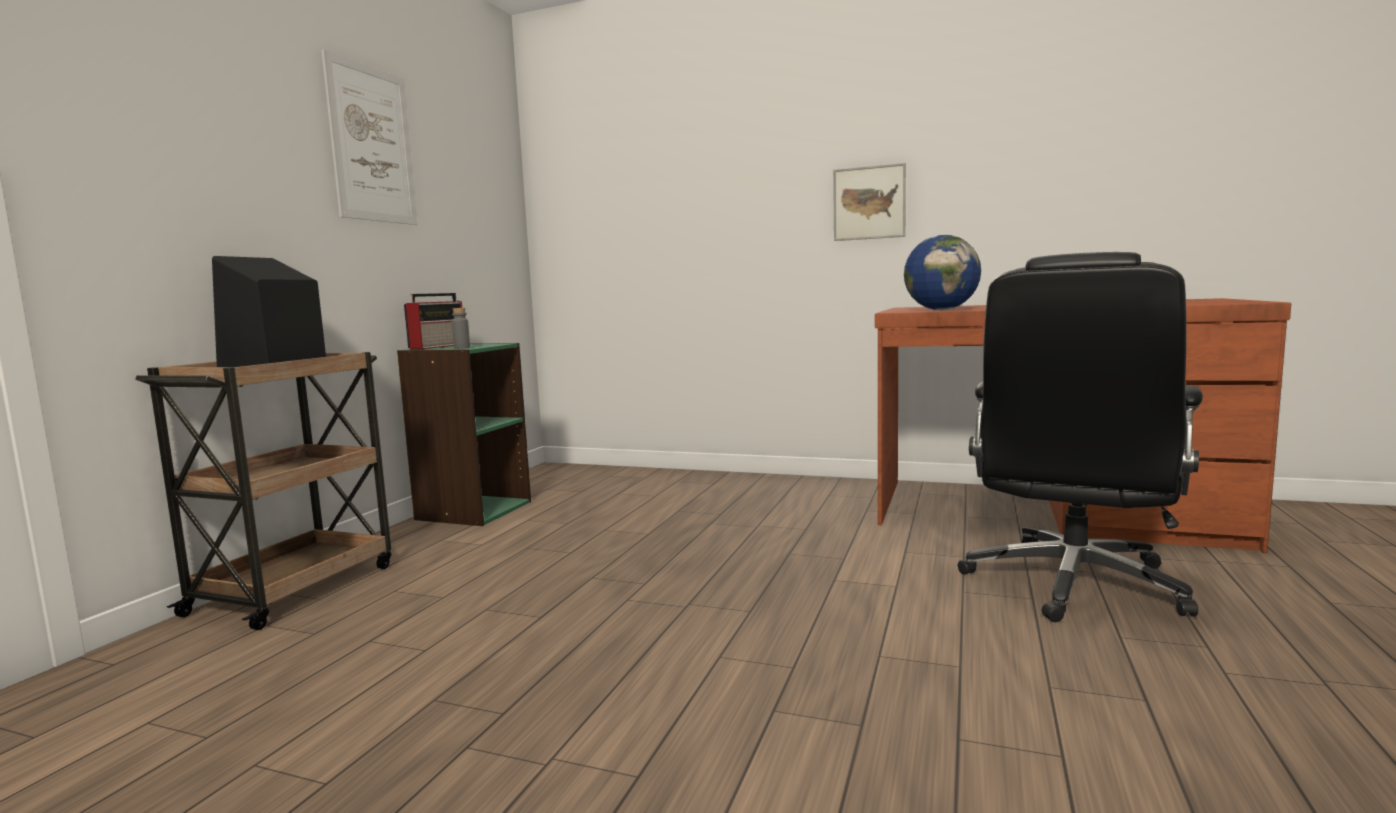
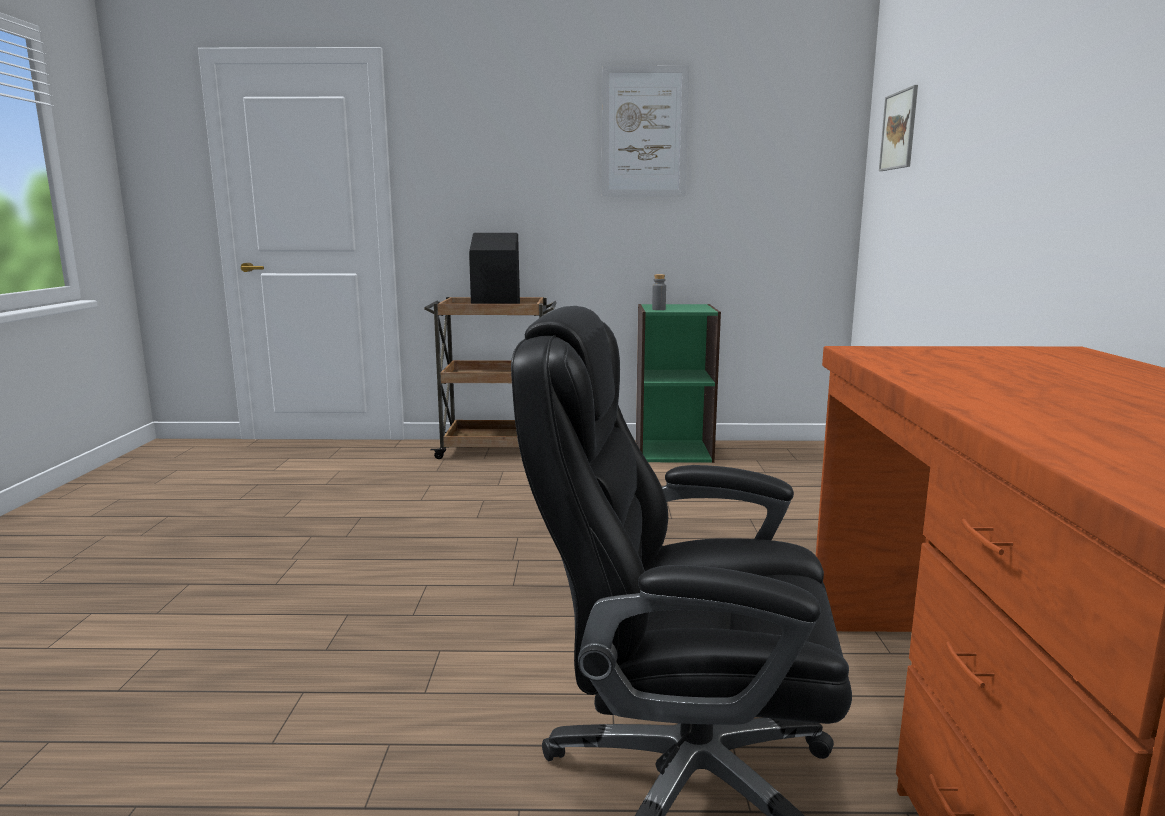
camera: 70 degrees right, 5 degrees up
radio [404,293,462,349] -> none
picture [833,163,906,241] -> picture moved to [879,85,918,171]
globe [904,235,981,310] -> none

